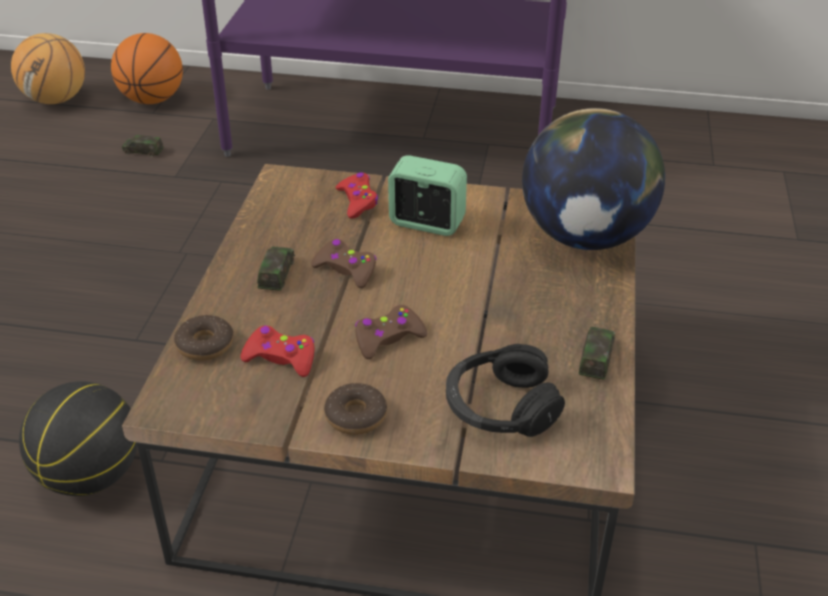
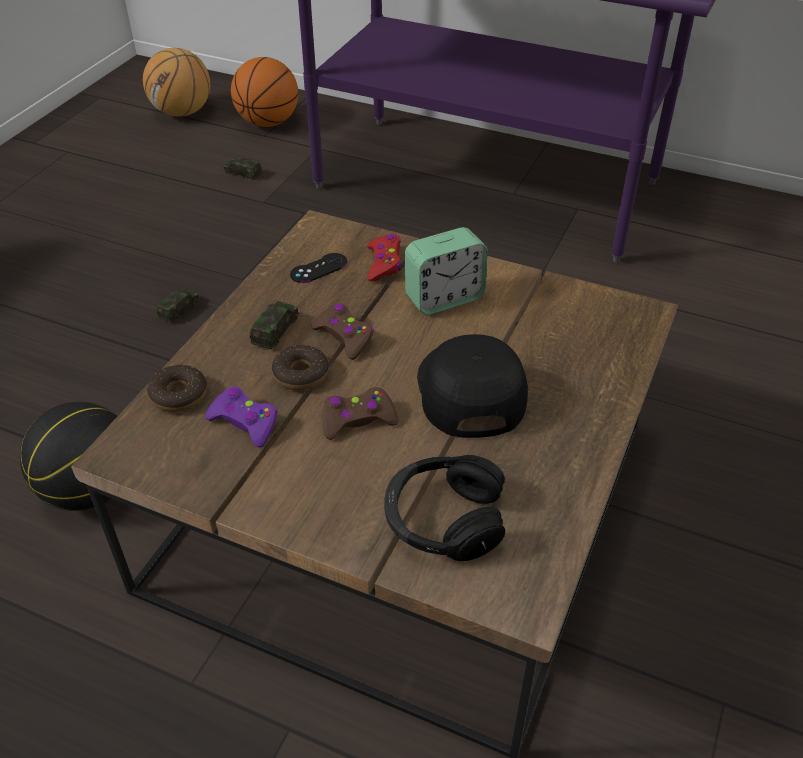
camera: 15 degrees right, 5 degrees up
red game controller [240,325,315,377] -> purple game controller [205,386,278,448]
donut [324,383,387,435] -> donut moved to [272,345,329,391]
alarm clock [388,155,467,236] -> alarm clock turned 120 degrees clockwise [405,227,488,315]
globe [522,108,665,250] -> none
toy car [579,327,615,380] -> toy car moved to [157,288,199,322]
none -> black game controller [290,253,347,283]
none -> black cap [417,334,528,438]

